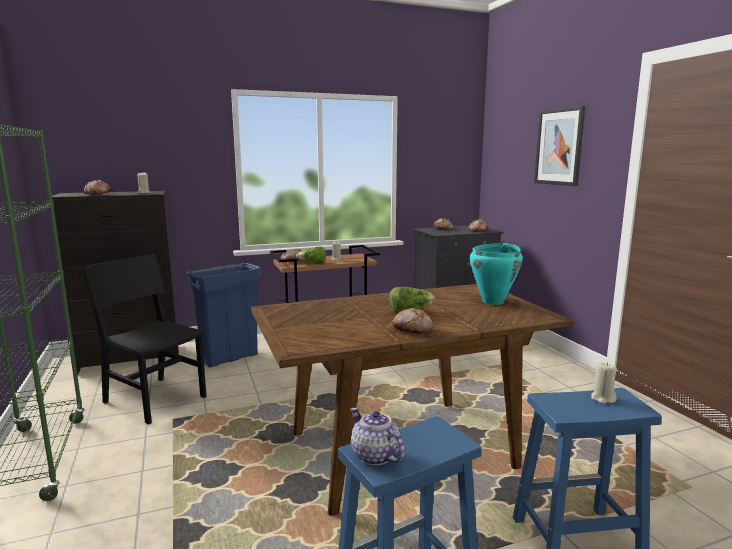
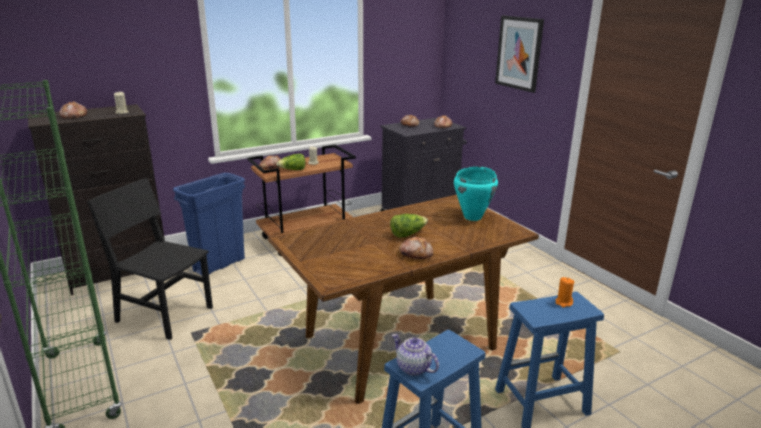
camera: 10 degrees left, 10 degrees up
beige candle [591,362,617,404] -> orange candle [556,277,574,308]

